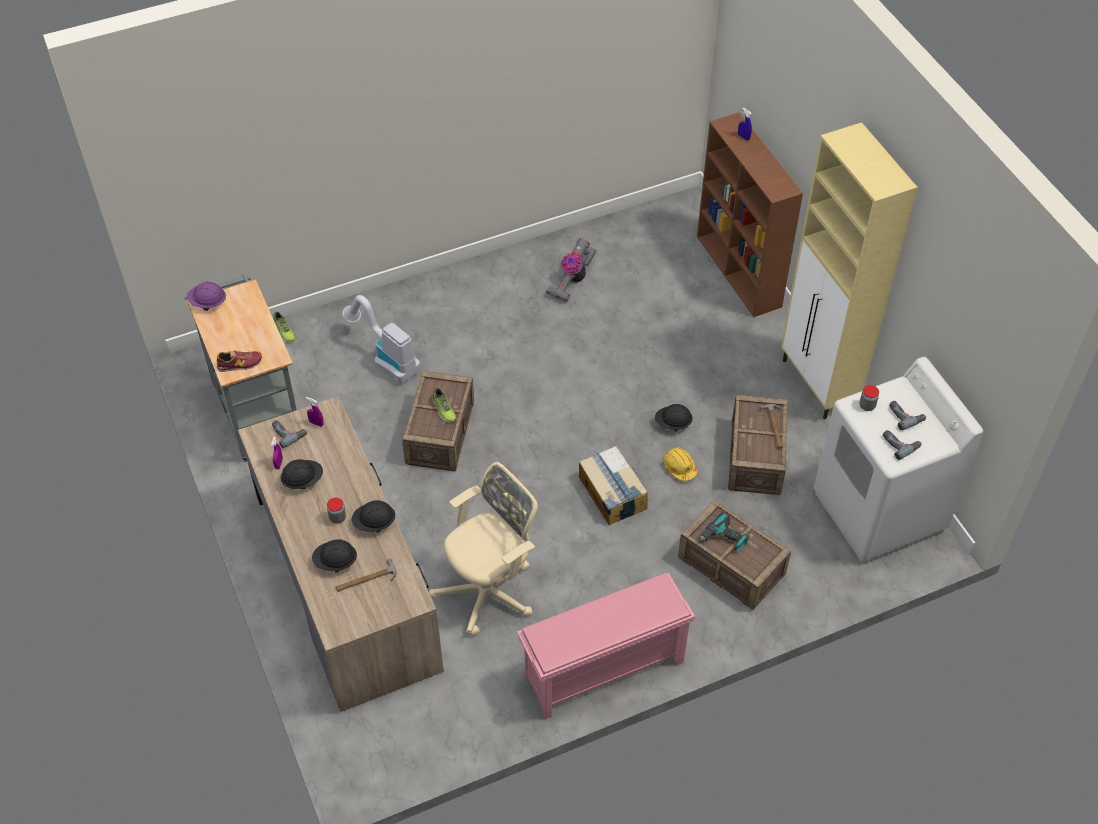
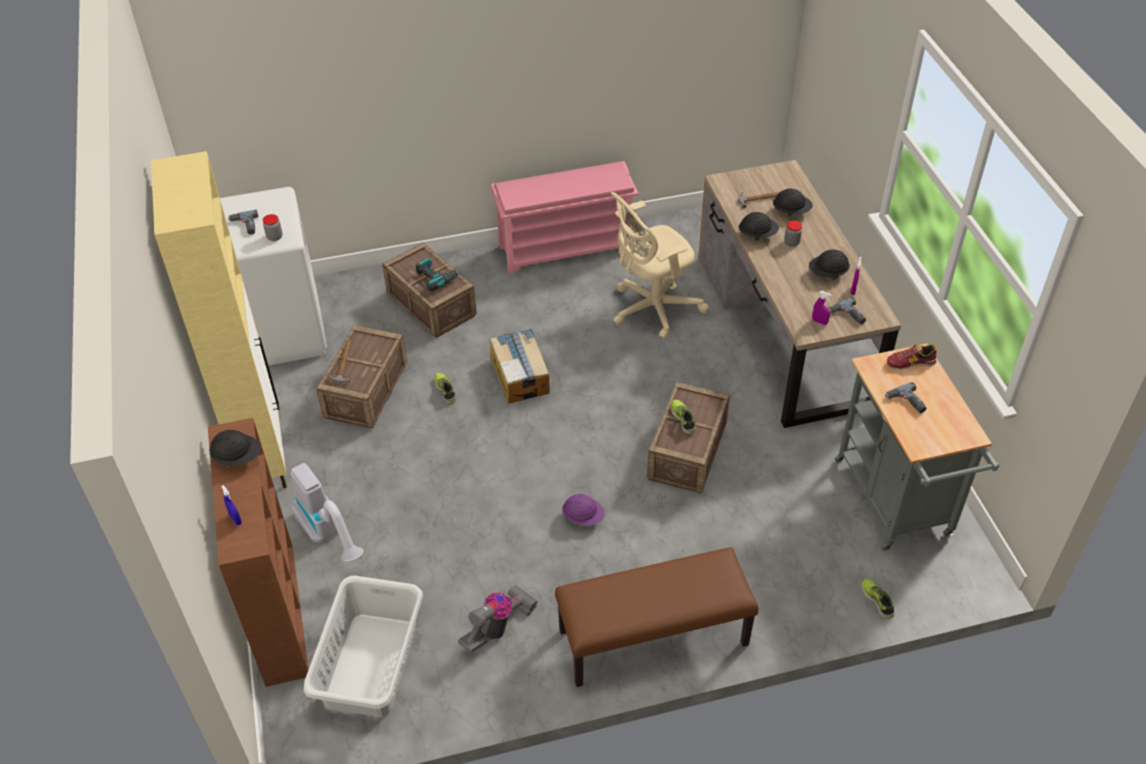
camera: 170 degrees left, 5 degrees down
purple hard hat [187,282,226,311] -> purple hard hat moved to [562,494,605,526]
vacuum cleaner [342,295,421,384] -> vacuum cleaner moved to [291,463,364,562]
black hard hat [655,404,693,432] -> black hard hat moved to [209,430,261,467]
yellow hard hat [663,447,697,481] -> shoe [434,373,456,404]
power drill [883,430,921,460] -> power drill moved to [885,382,926,413]
none -> grey laundry basket [304,576,423,717]
none -> brown bench [555,547,758,687]

